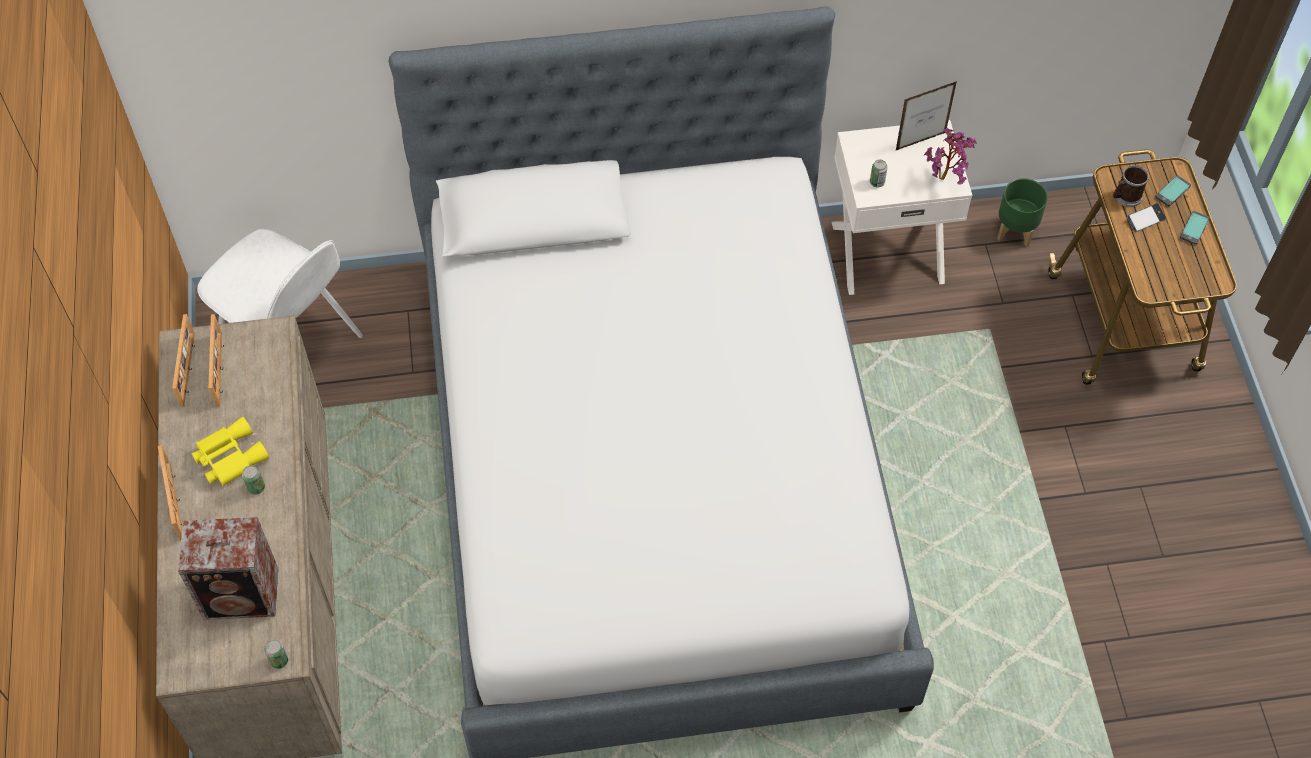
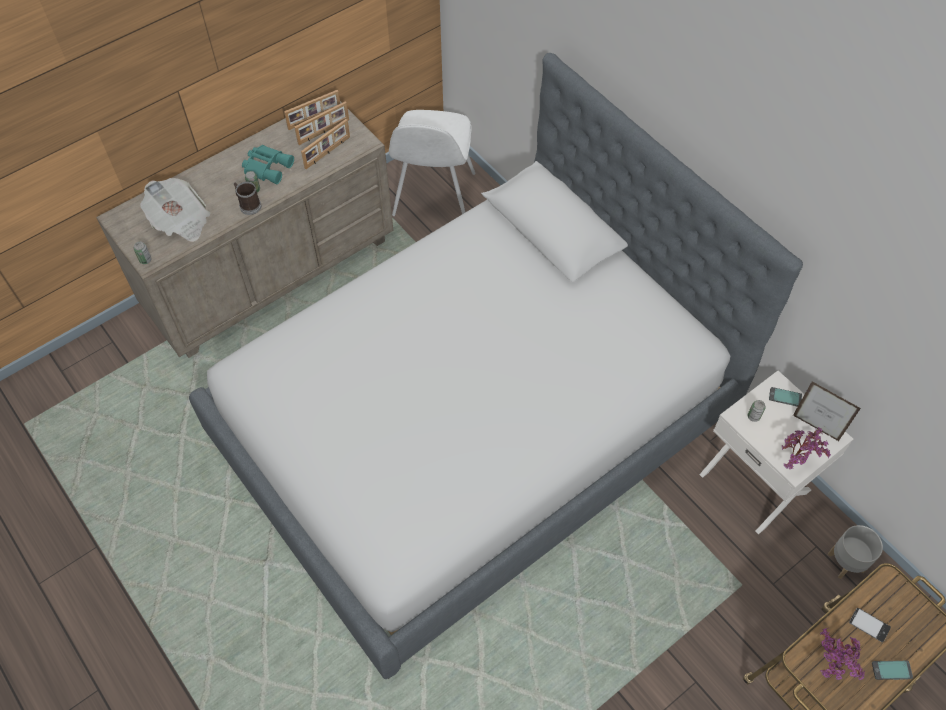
camera: 60 degrees right, 0 degrees up
picture frame [158,445,182,541] -> picture frame moved to [301,119,350,169]
speaker [178,517,278,620] -> newspaper [140,178,210,242]
yellow binoculars [192,417,269,487] -> turquoise binoculars [242,145,294,184]
green planter [997,178,1048,247] -> grey planter [828,525,883,579]
mug [1113,165,1149,207] -> mug moved to [234,181,262,215]
phone [1155,175,1191,206] -> phone moved to [769,387,802,407]
none -> potted plant [820,628,865,680]

